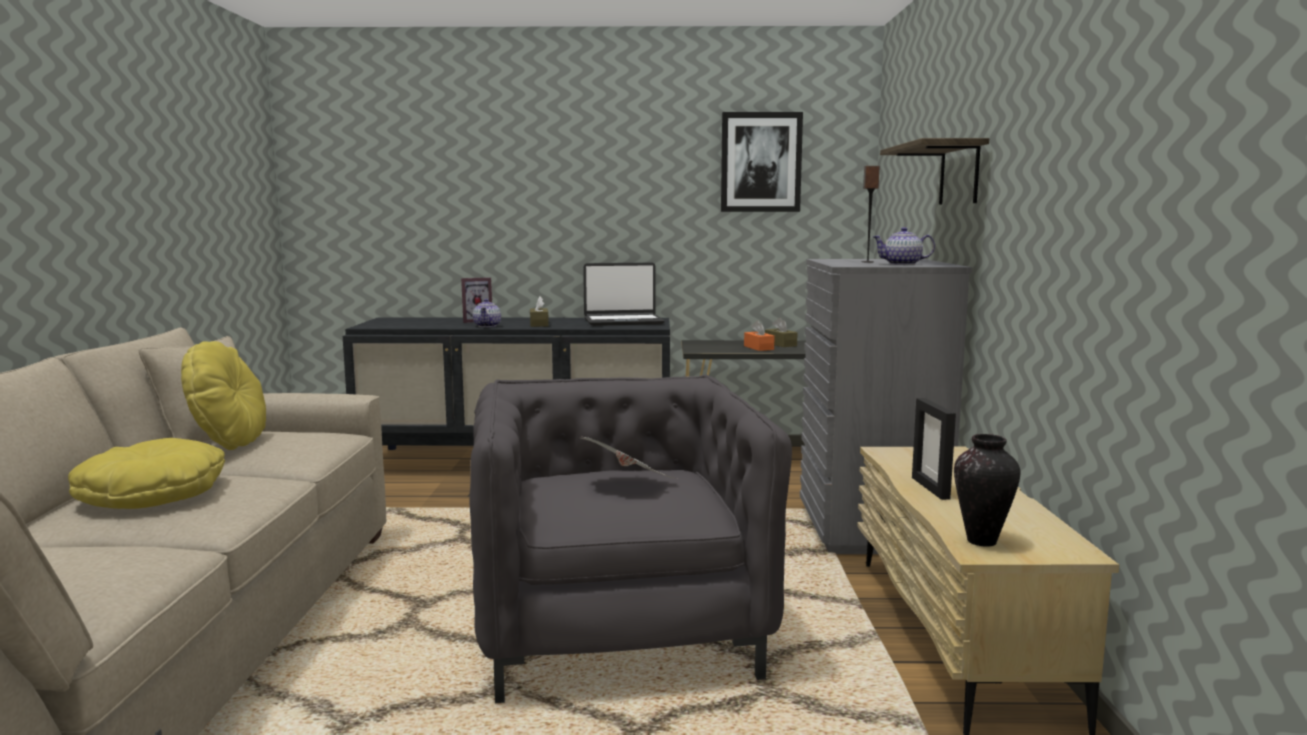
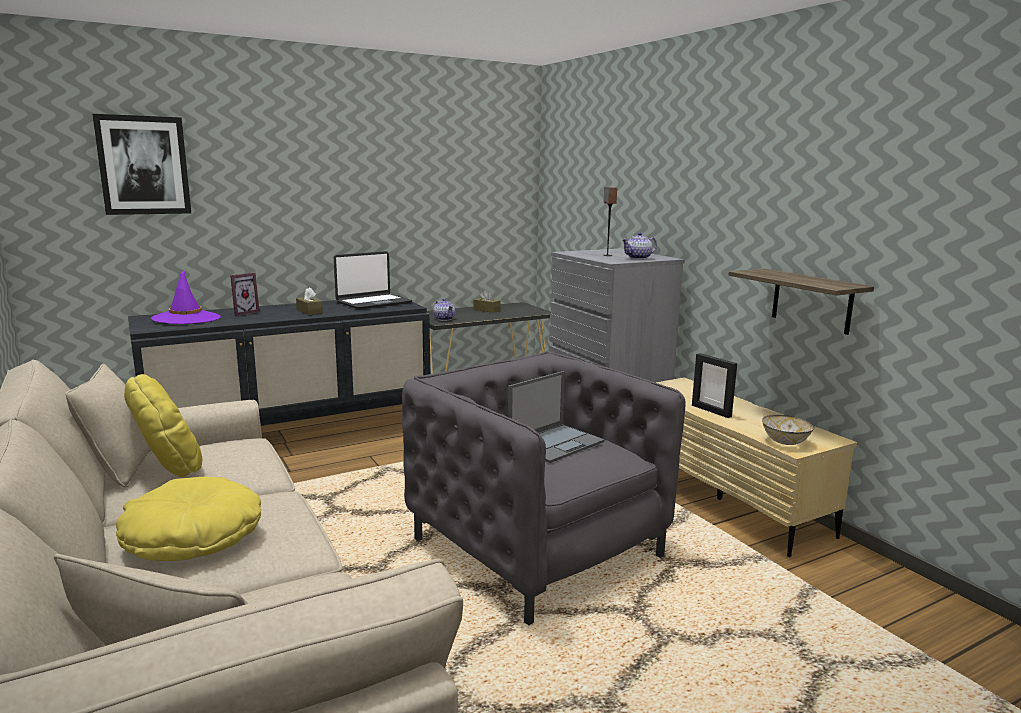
camera: 30 degrees left, 5 degrees up
teapot [473,299,501,327] -> teapot moved to [433,298,455,321]
newspaper [580,437,673,478] -> laptop [508,371,605,463]
picture [721,112,803,212] -> picture moved to [92,114,191,215]
orange tissue box [744,320,775,351] -> none
shelf [880,138,989,204] -> shelf moved to [729,269,874,335]
vase [954,434,1021,547] -> bowl [762,415,815,445]
none -> purple hat [151,270,221,324]

